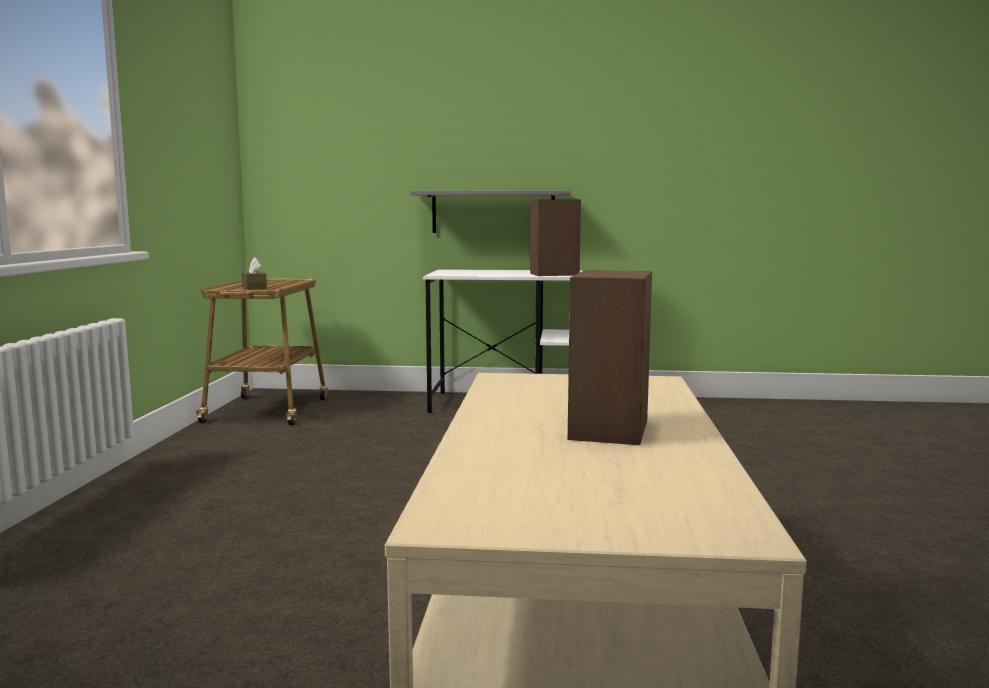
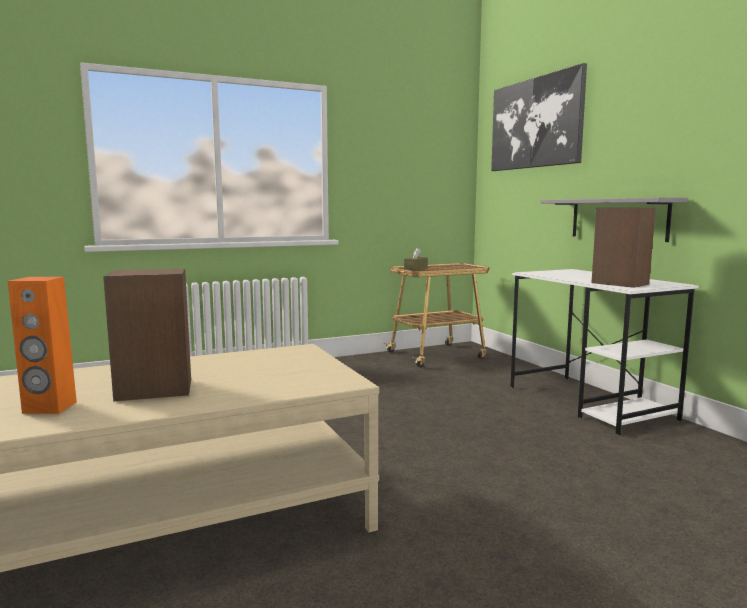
camera: 60 degrees right, 0 degrees up
none -> orange speaker [8,277,77,414]
none -> picture [491,63,587,171]

